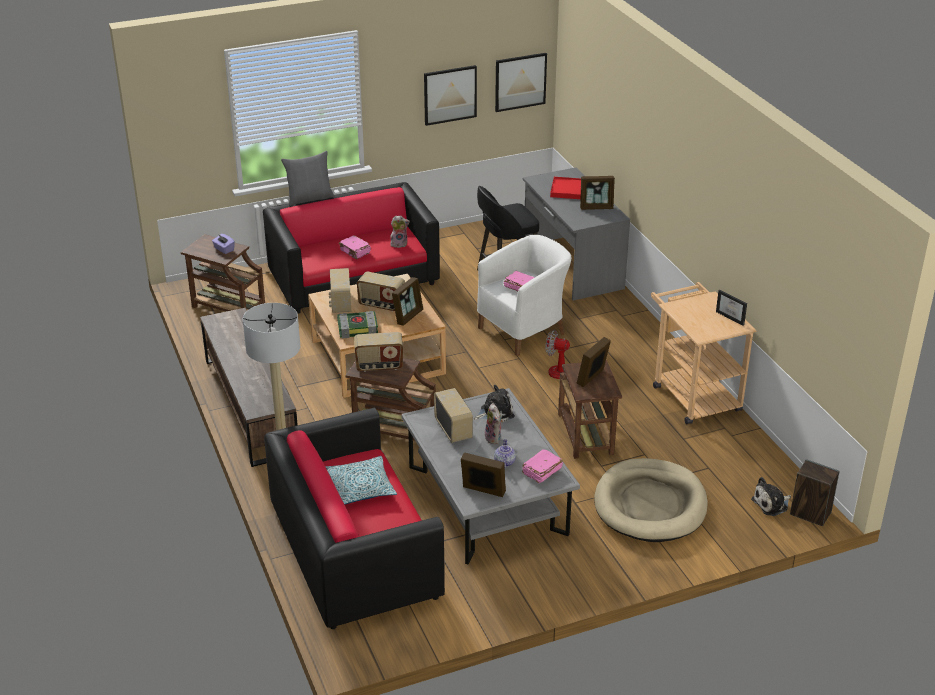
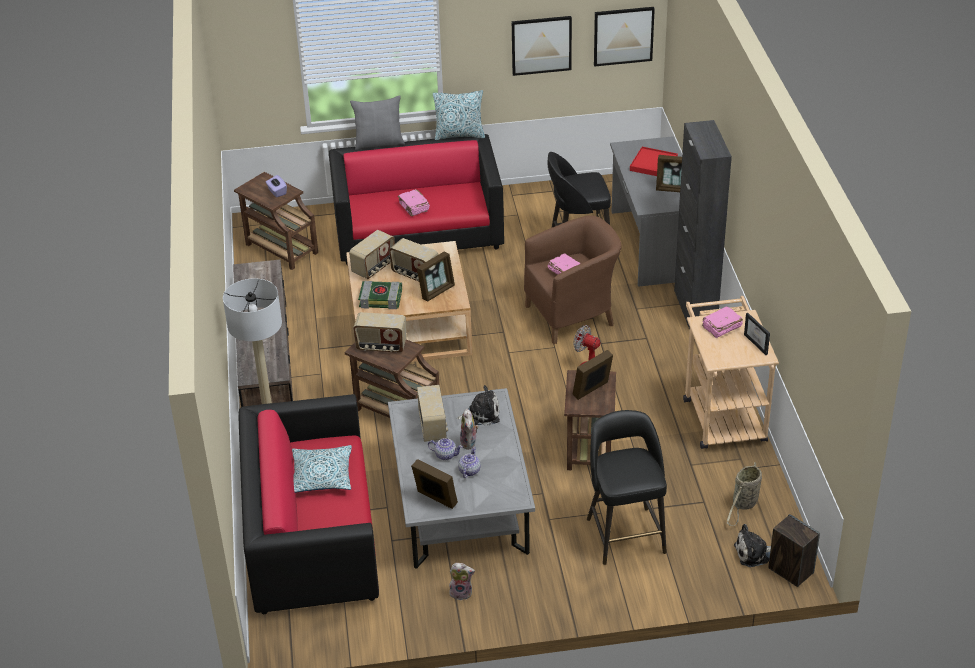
camera: 15 degrees right, 5 degrees up
radio [329,268,351,313] -> radio turned 150 degrees counterclockwise [349,230,395,279]
plush toy [390,215,410,248] -> plush toy moved to [449,563,475,600]
white armchair [477,235,571,356] -> brown armchair [524,215,621,344]
pink book [522,449,563,483] -> pink book moved to [702,307,743,338]
beige dog bed [594,458,708,542] -> black stool [587,410,667,565]
none -> teapot [428,438,463,460]
none -> pillow [433,90,485,140]
none -> black cabinet [674,120,732,330]
none -> basket [727,462,762,526]

